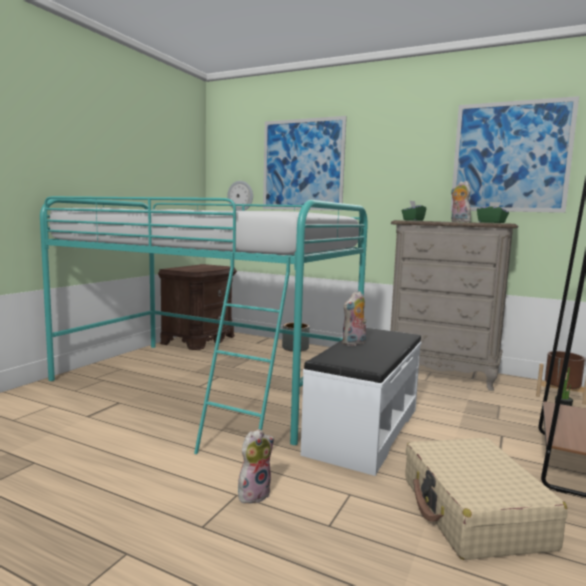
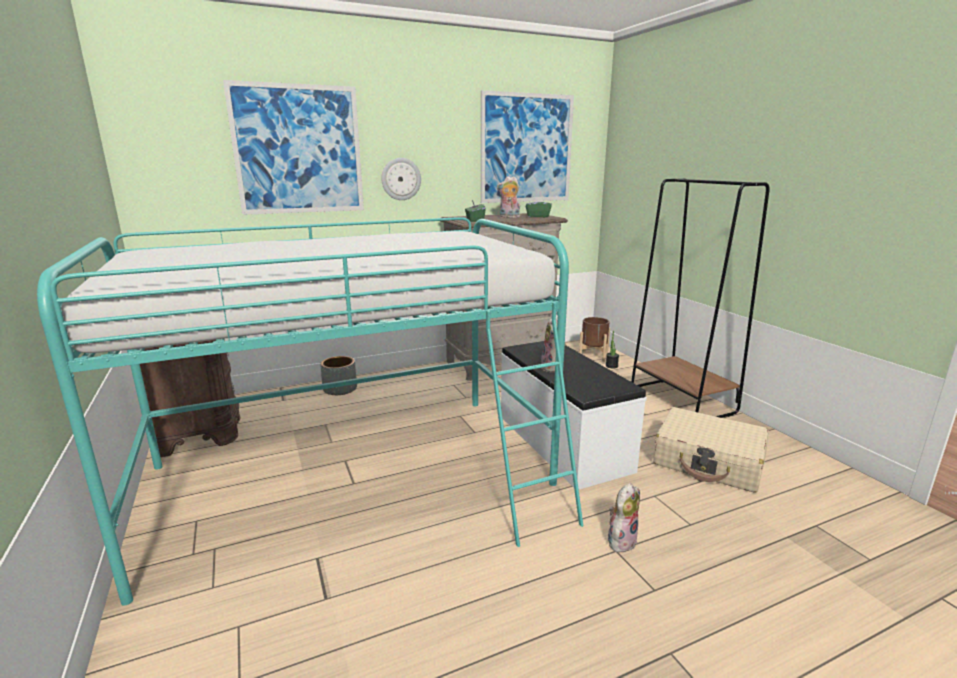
camera: 50 degrees left, 10 degrees up
wall clock [227,181,253,211] -> wall clock moved to [381,158,421,200]
plush toy [238,429,274,503] -> plush toy turned 45 degrees clockwise [608,483,640,553]

